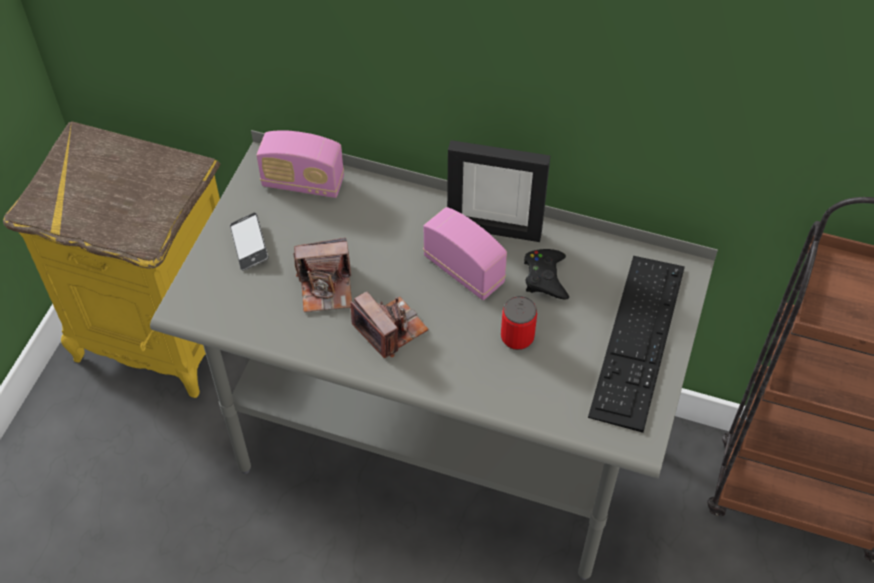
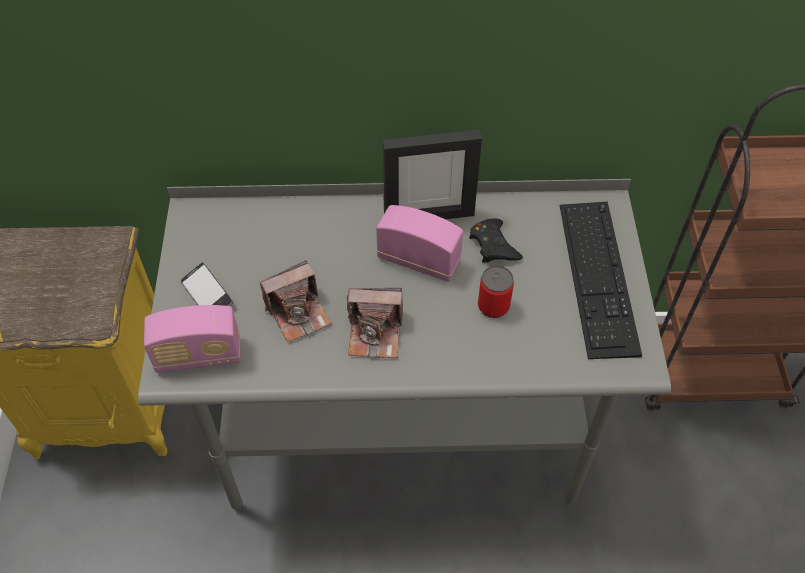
camera: 20 degrees left, 0 degrees up
radio [256,130,344,198] -> radio moved to [144,305,241,373]
camera [350,292,429,358] -> camera turned 150 degrees clockwise [347,288,403,358]

